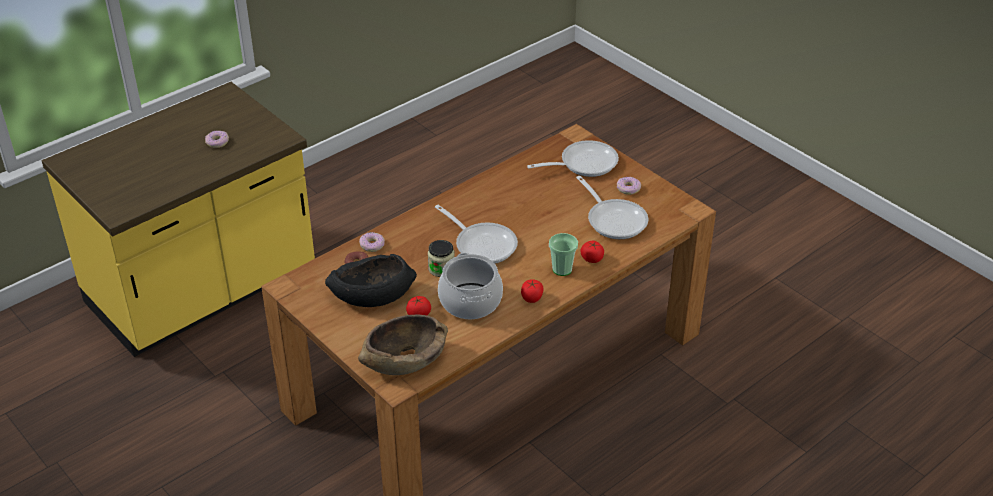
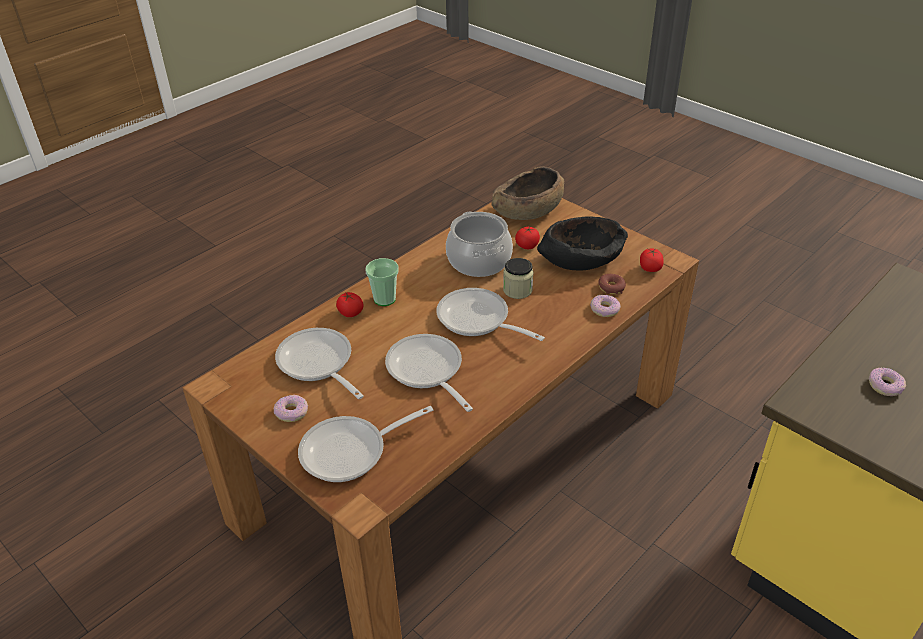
camera: 175 degrees right, 0 degrees up
tomato [521,279,543,303] -> tomato moved to [640,248,664,272]
none -> frying pan [385,334,473,412]

